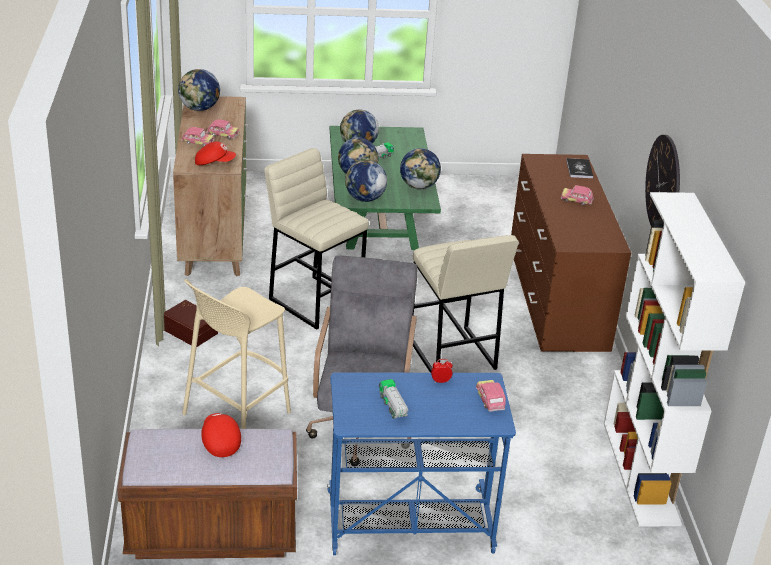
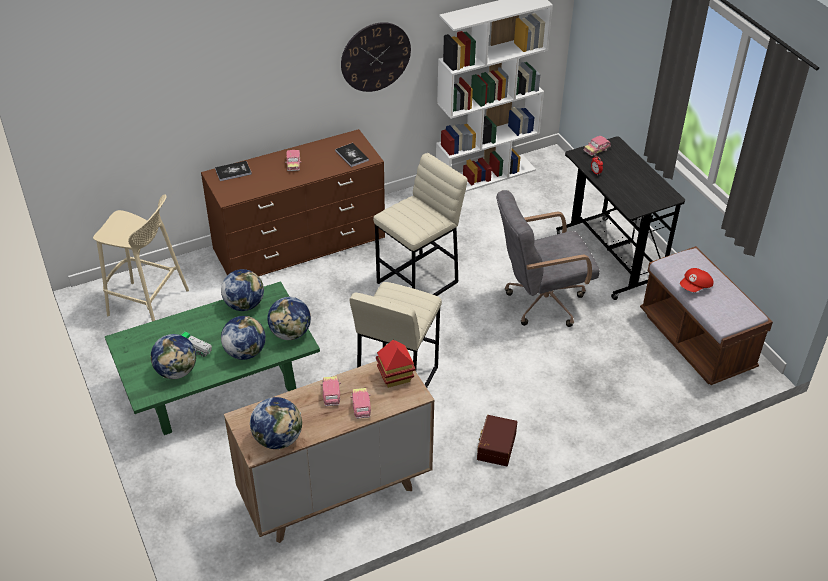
camera: 110 degrees left, 10 degrees up
beige stool [182,279,291,429] -> beige stool moved to [93,194,189,321]
red cap [195,141,236,165] -> toy house [376,340,415,388]
blue desk [327,373,516,555] -> black desk [556,136,685,300]
toy truck [379,379,408,419] -> none
none -> book [335,143,369,167]

